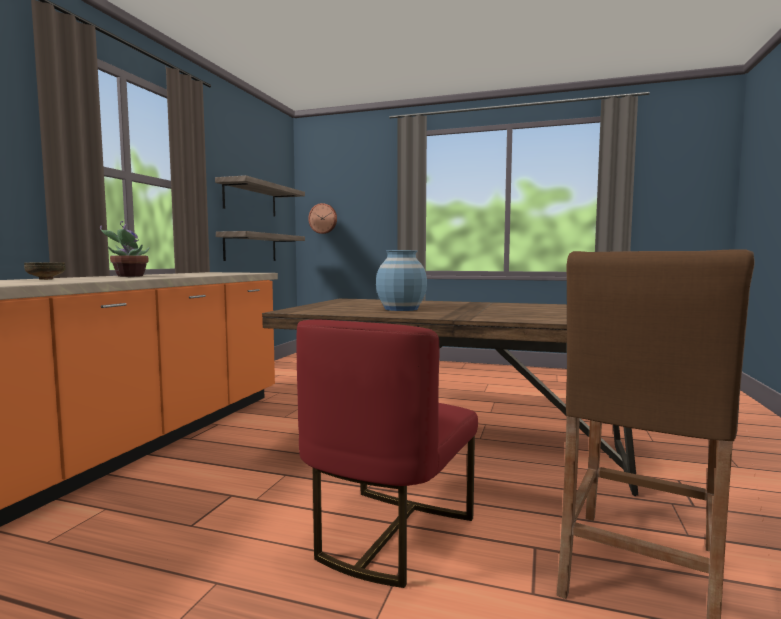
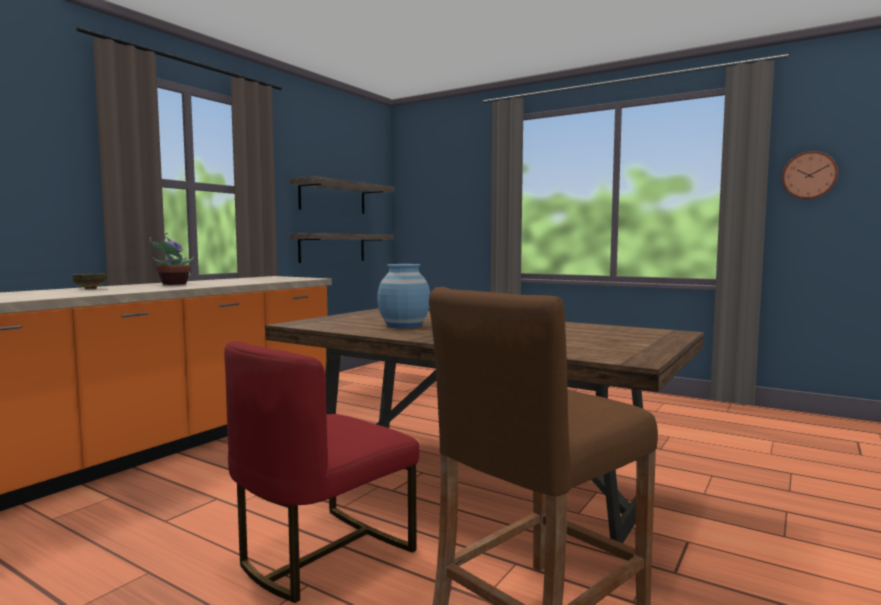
camera: 15 degrees right, 0 degrees up
wall clock [308,203,337,234] -> wall clock moved to [782,151,838,200]

